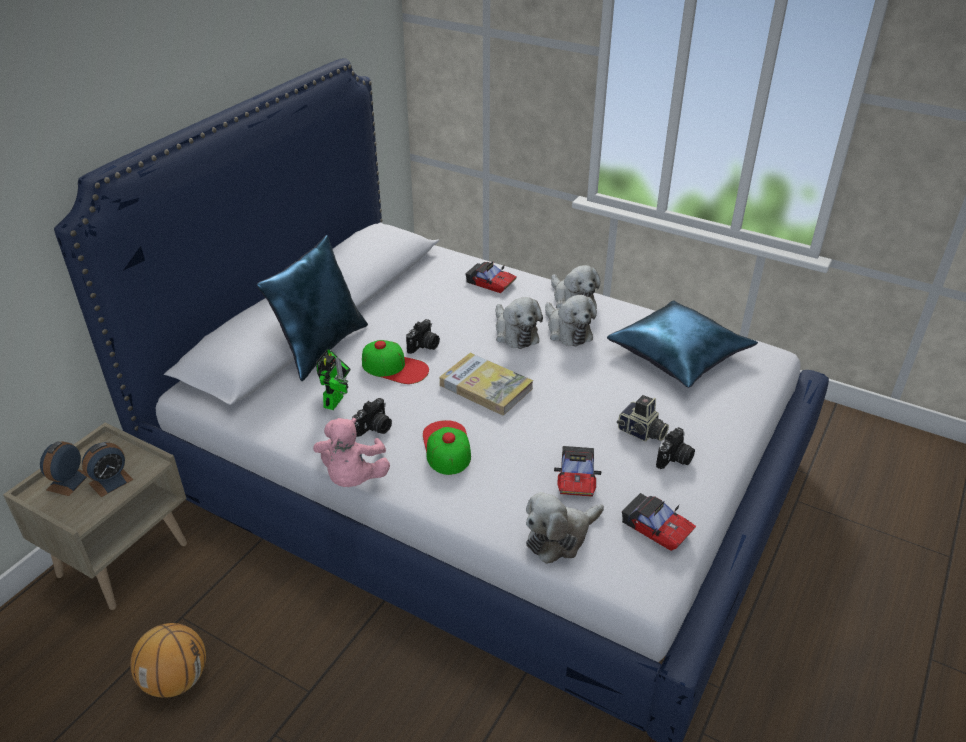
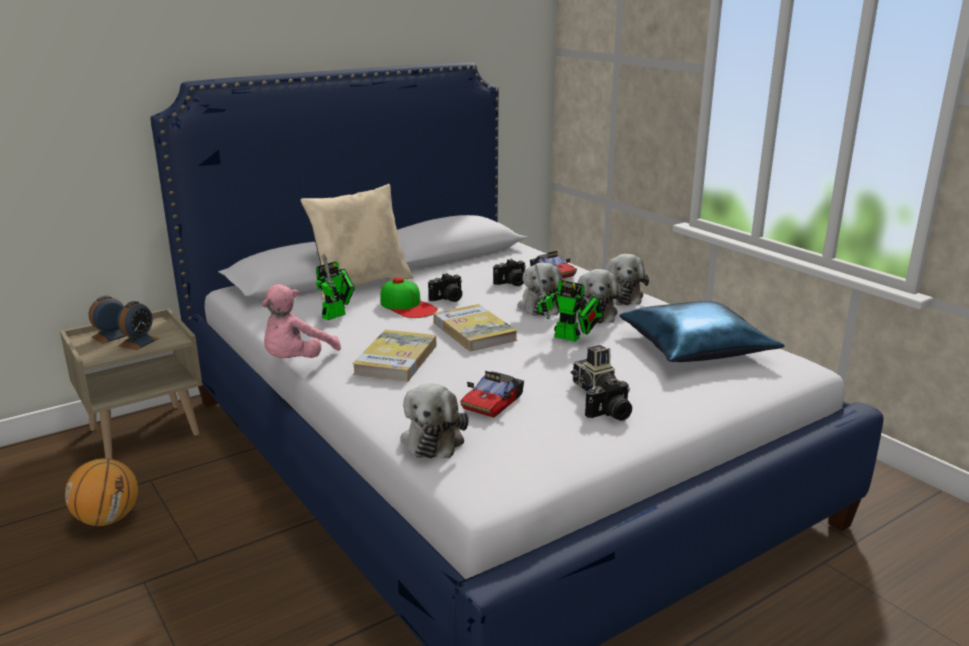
camera: 25 degrees right, 15 degrees down
alarm clock [82,442,133,497] -> alarm clock turned 45 degrees counterclockwise [117,301,159,350]
blue pillow [257,235,368,381] -> beige pillow [300,184,413,300]
camera [352,398,392,437] -> camera moved to [493,259,526,286]
cap [423,420,471,475] -> book [352,330,436,382]
plush toy [526,492,604,564] -> plush toy turned 75 degrees counterclockwise [400,383,469,458]
toy car [622,493,696,551] -> none
none -> toy robot [535,264,603,342]

